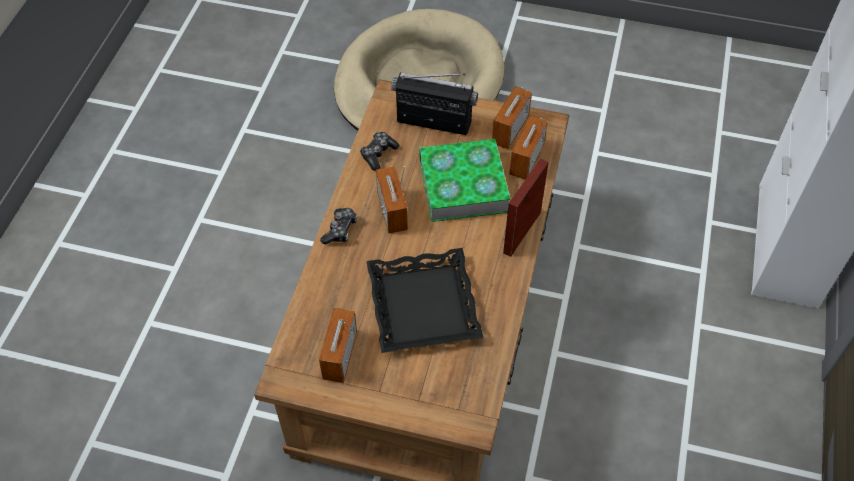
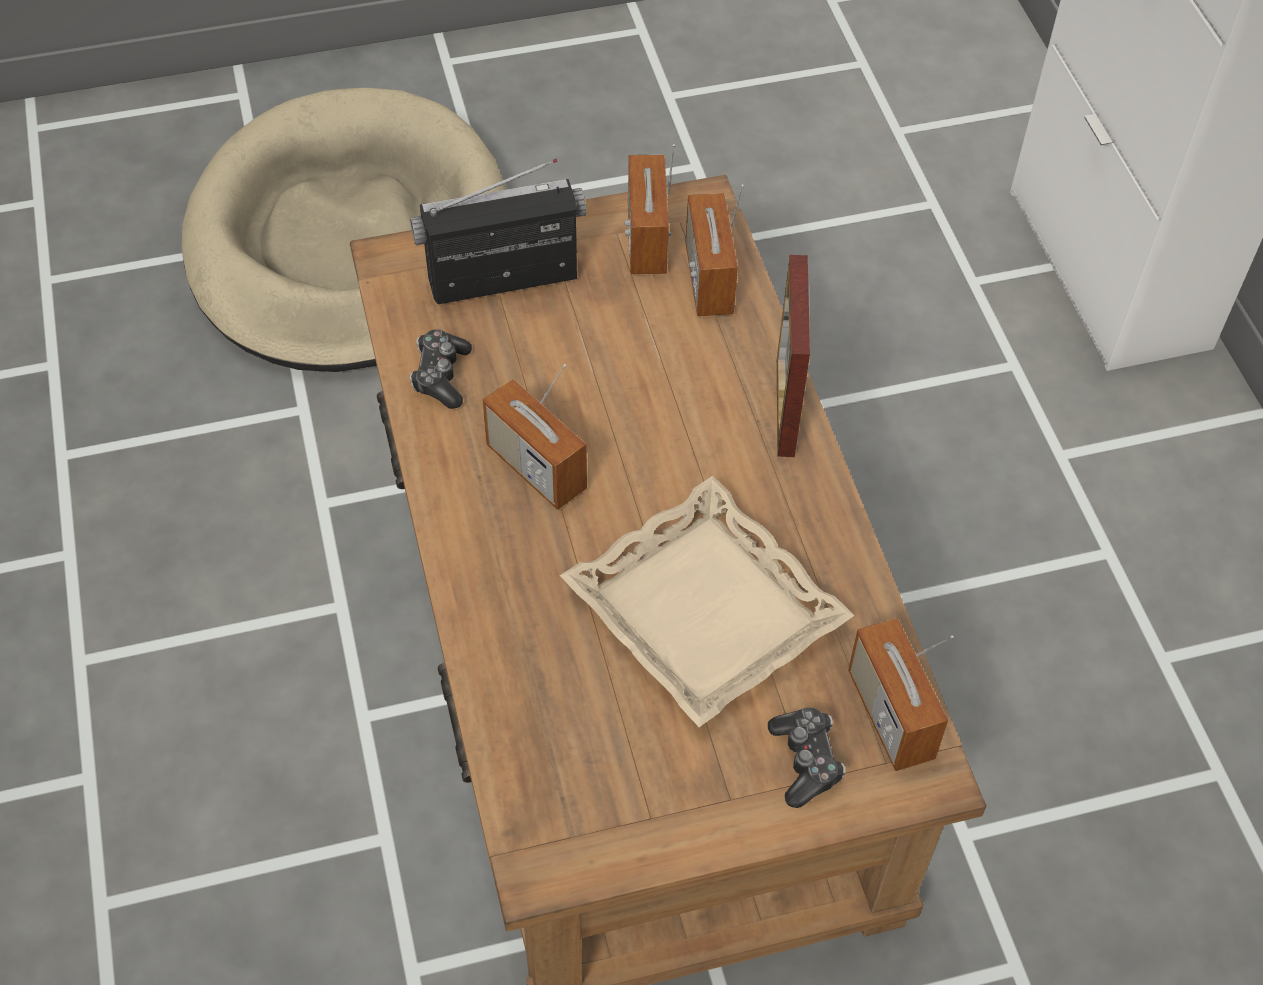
camera: 30 degrees left, 0 degrees up
radio [319,308,357,383] -> radio moved to [848,618,954,771]
game controller [320,208,357,244] -> game controller moved to [768,708,846,808]
black tray [367,248,483,353] -> beige tray [560,476,854,727]
book [419,139,511,222] -> none

